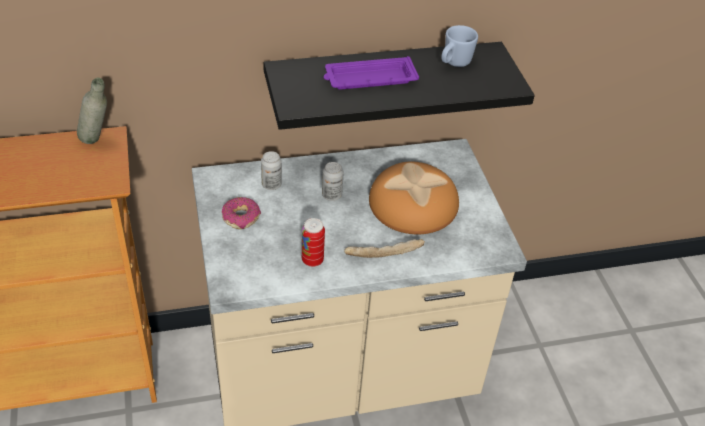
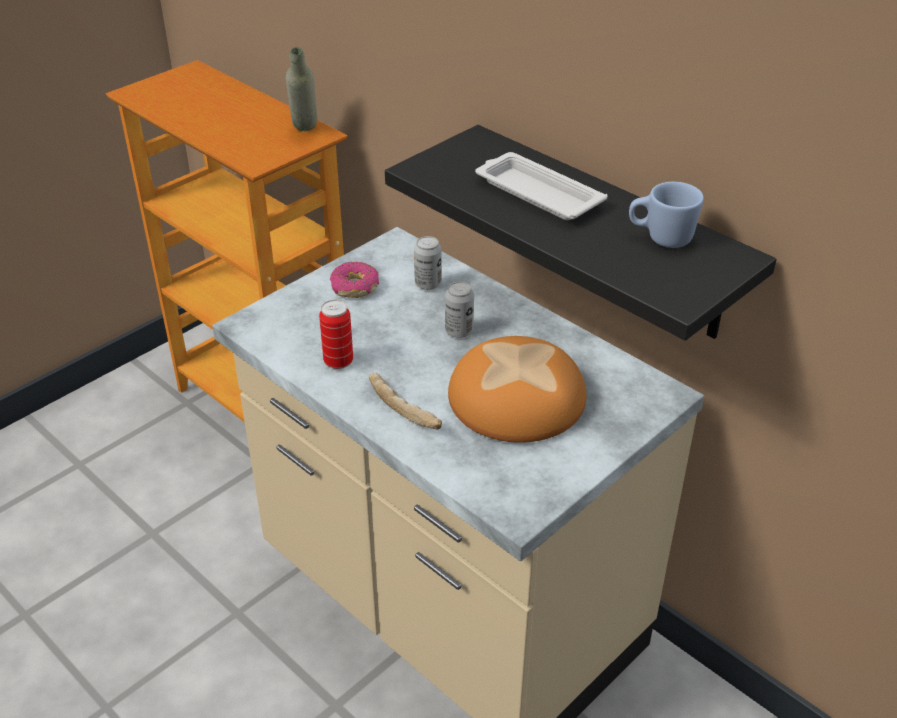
camera: 60 degrees right, 5 degrees down
purple tray [324,56,419,89] -> white tray [475,152,608,220]

